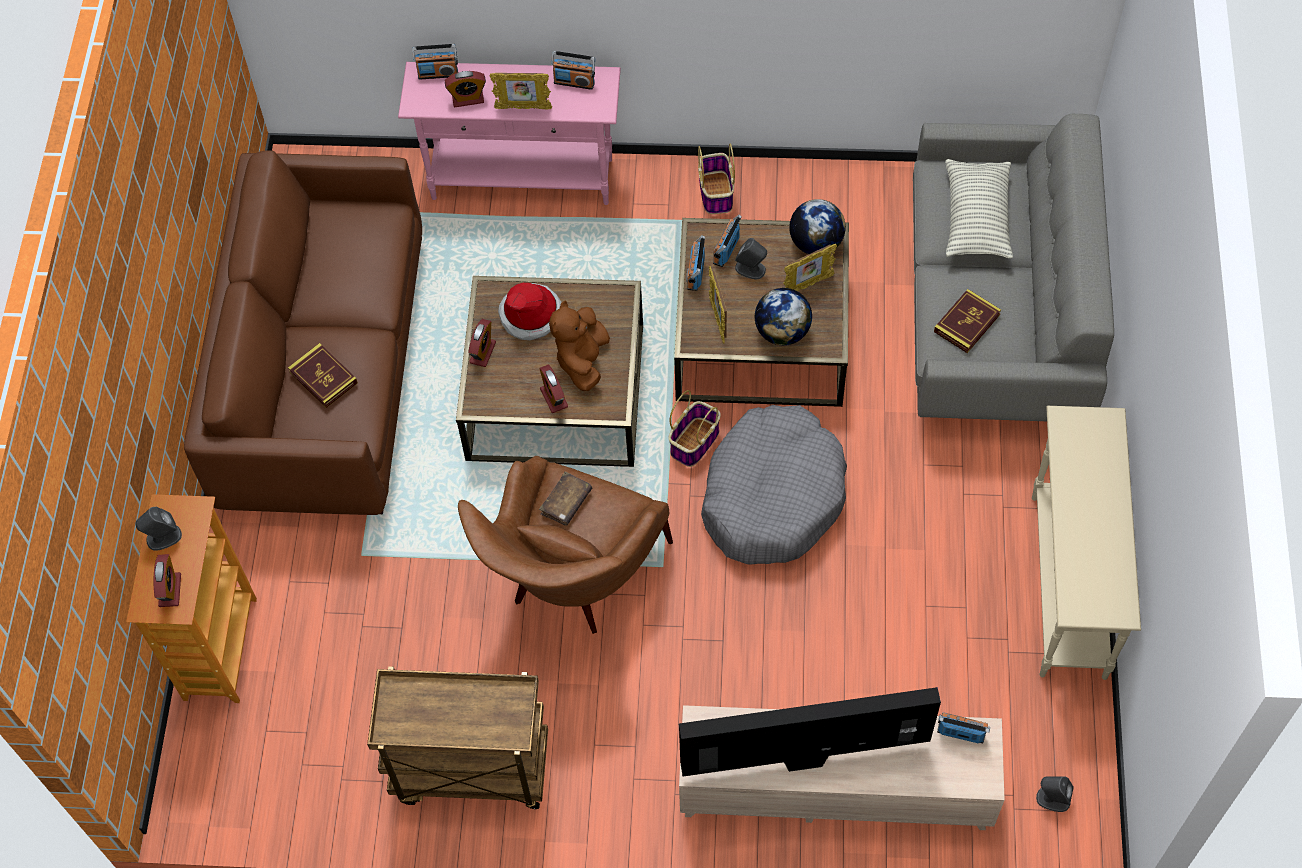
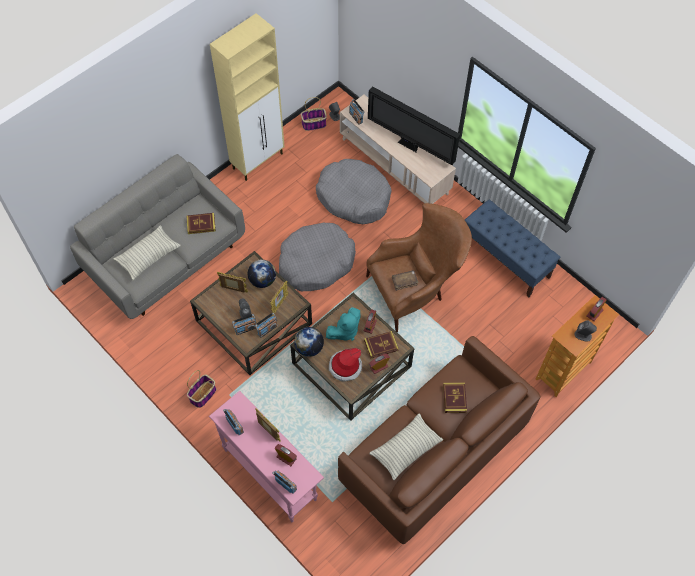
camera: 140 degrees left, 0 degrees up
brown cart [367,666,548,809] -> blue bench [465,200,560,298]
brown plush toy [549,300,610,391] -> turquoise plush toy [326,307,361,341]
basket [669,390,721,467] -> basket moved to [301,97,327,131]
globe [789,199,846,254] -> globe moved to [294,327,324,357]
beige console table [1032,406,1141,680] -> beige cabinet [210,13,285,181]
none -> grey dog bed [316,159,391,224]
none -> book [364,331,399,359]
none -> pillow [370,414,443,480]

